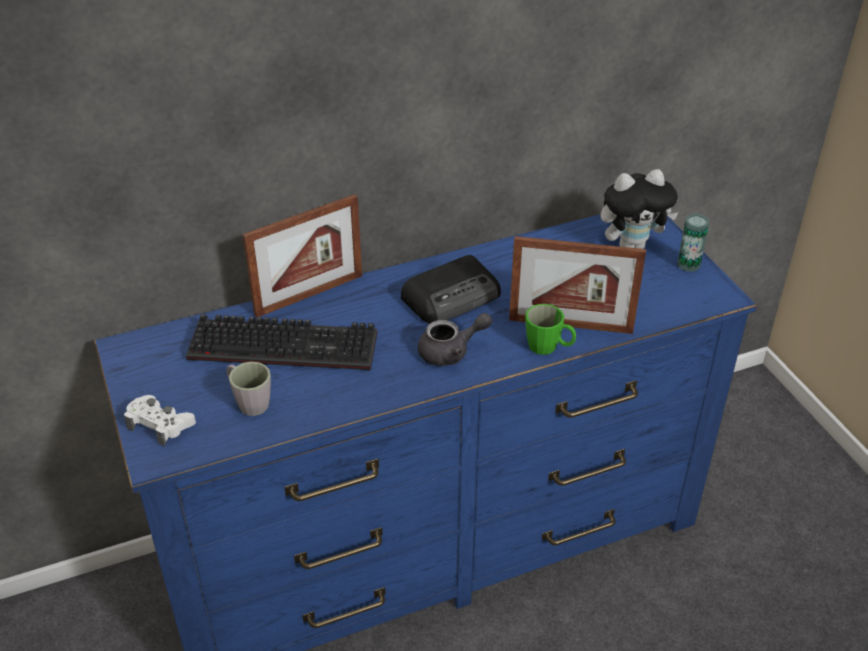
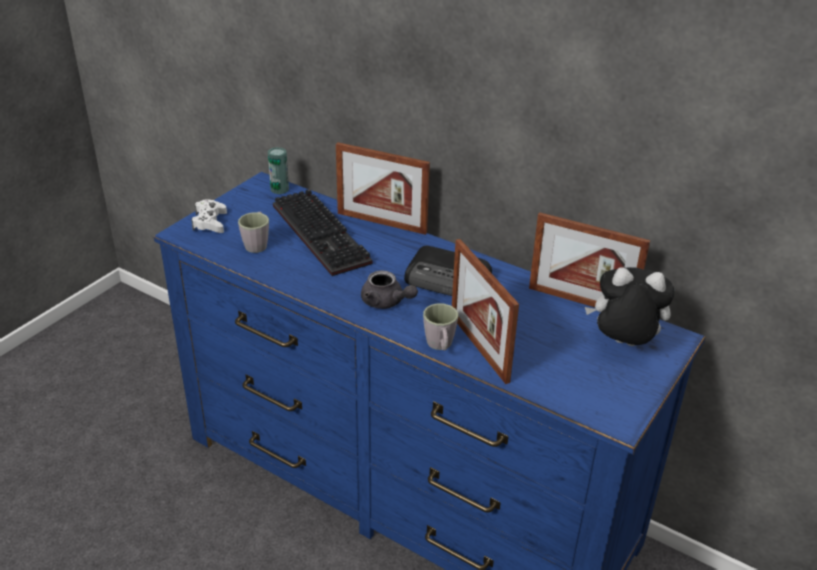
camera: 55 degrees right, 5 degrees down
green mug [525,304,576,355] -> grey mug [423,303,458,351]
plush toy [601,169,679,249] -> plush toy turned 150 degrees clockwise [585,267,674,346]
can [678,214,709,272] -> can moved to [268,147,289,194]
none -> picture frame [529,212,650,307]

